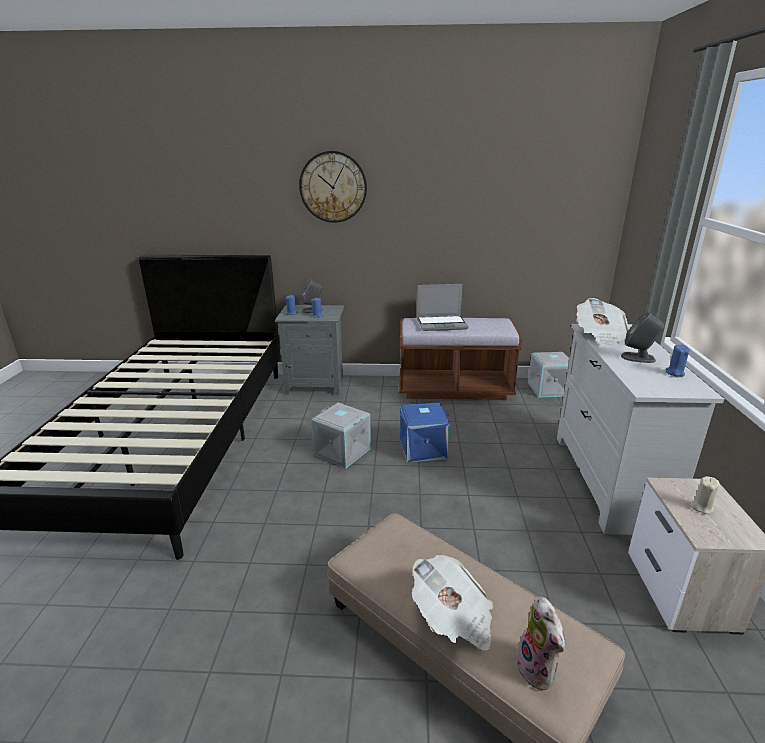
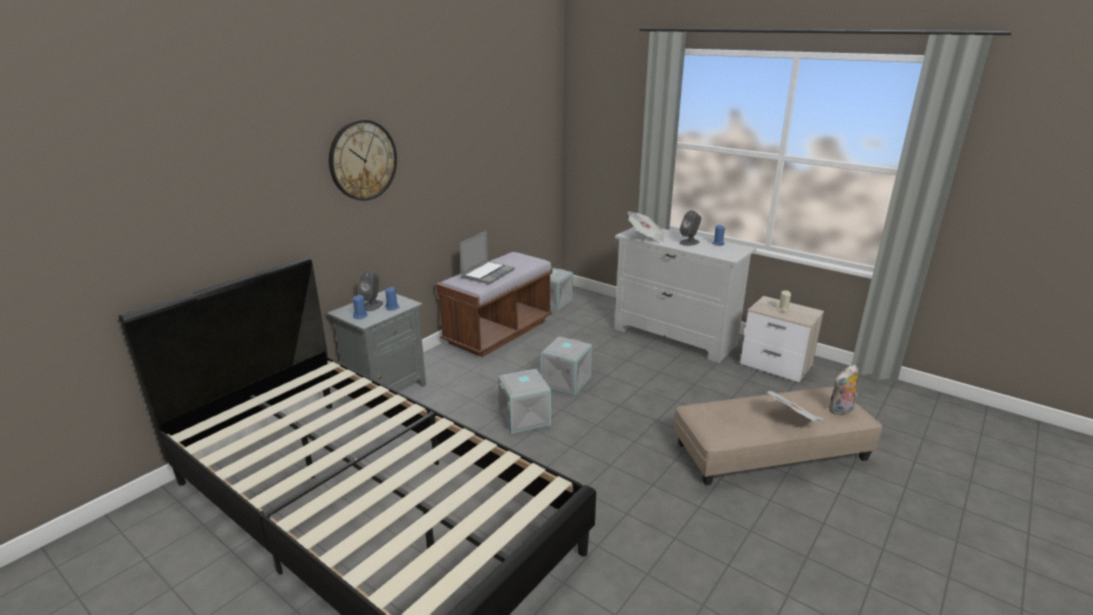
camera: 55 degrees left, 0 degrees up
blue storage box [400,403,450,462] -> grey storage box [541,337,592,395]
plush toy [512,596,565,690] -> plush toy turned 135 degrees clockwise [828,365,860,416]

